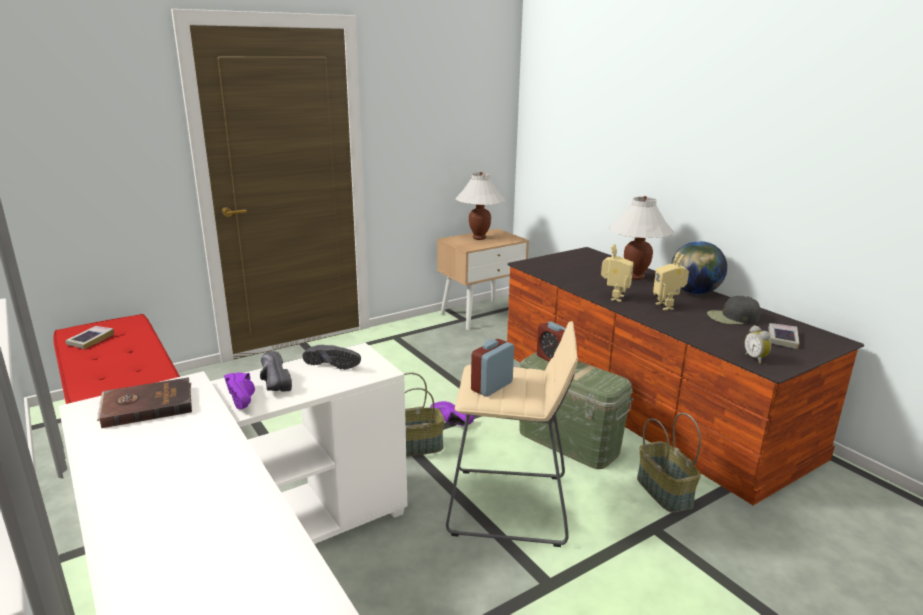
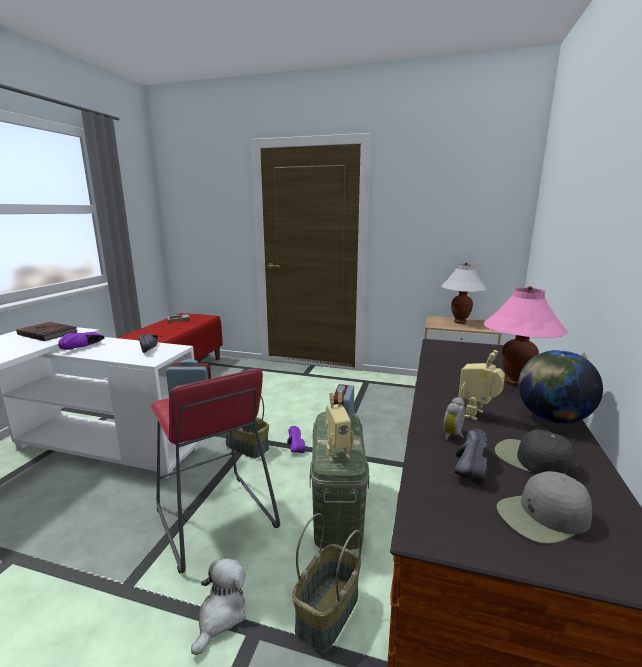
camera: 50 degrees right, 5 degrees down
black shoe [260,351,292,392] -> black shoe moved to [454,429,488,486]
beige stool [446,321,578,547] -> red stool [151,368,280,573]
toy robot [601,244,633,302] -> toy robot moved to [325,391,354,462]
white table lamp [609,196,674,280] -> pink table lamp [484,286,567,386]
alarm clock [744,325,771,364] -> alarm clock moved to [443,397,465,440]
book [768,323,799,349] -> grey cap [496,471,592,544]
none -> plush toy [191,558,246,655]

